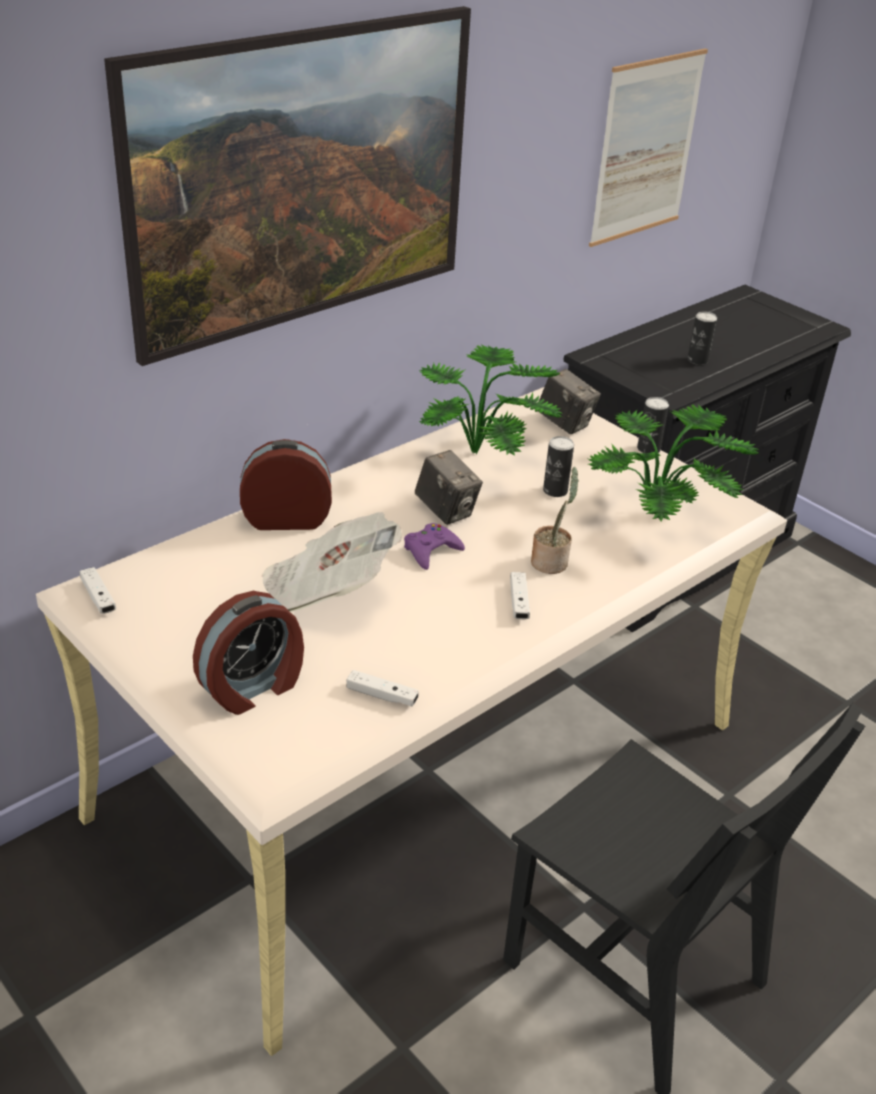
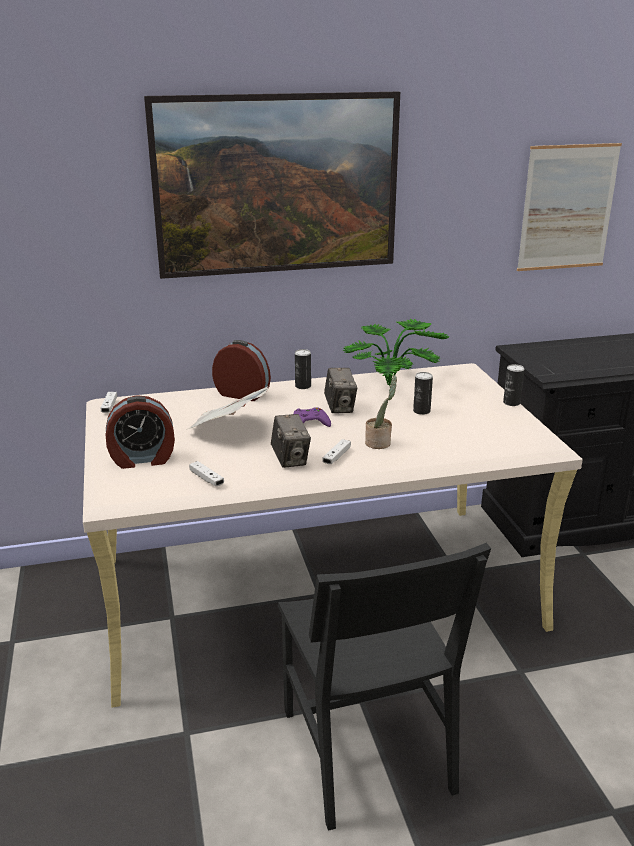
camera: 30 degrees right, 10 degrees down
camera [538,369,601,434] -> camera moved to [271,414,311,468]
potted plant [588,404,759,522] -> none
can [687,311,717,365] -> can moved to [295,349,311,389]

